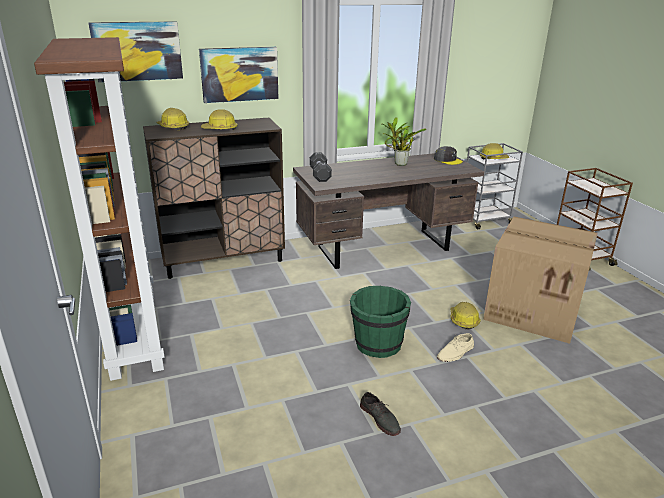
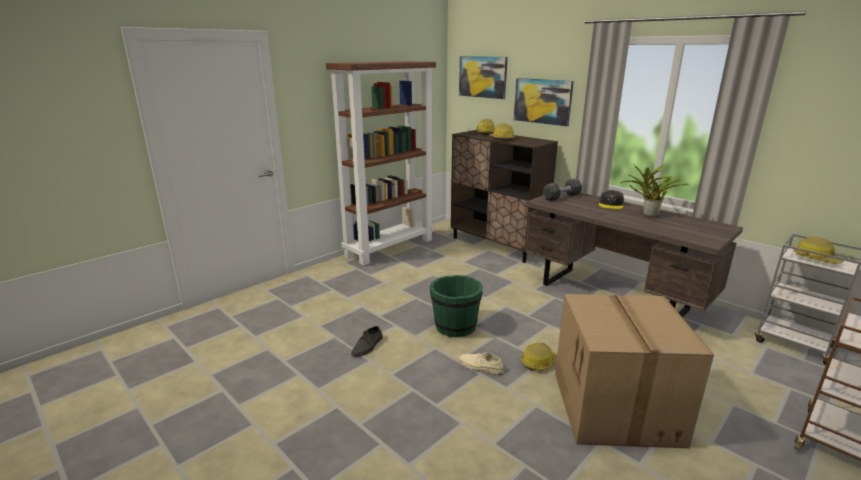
camera: 65 degrees right, 5 degrees down
grey cap [434,146,463,165] -> grey cap moved to [599,190,624,209]

